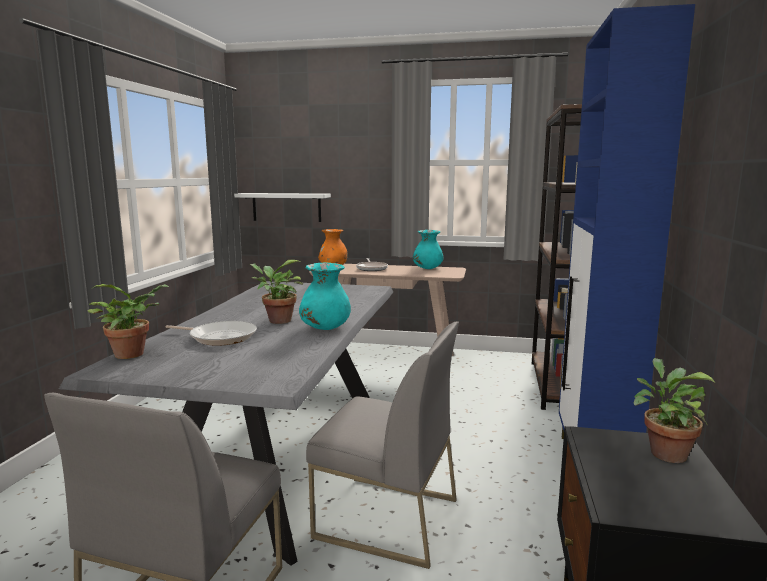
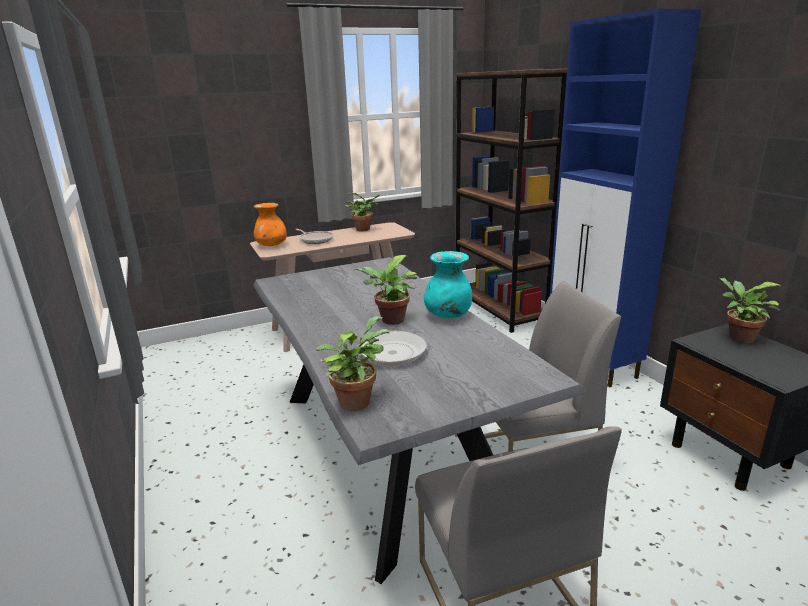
camera: 35 degrees left, 10 degrees up
white shelf [234,193,331,222] -> none
turquoise vase [413,230,443,269] -> potted plant [345,193,383,232]

